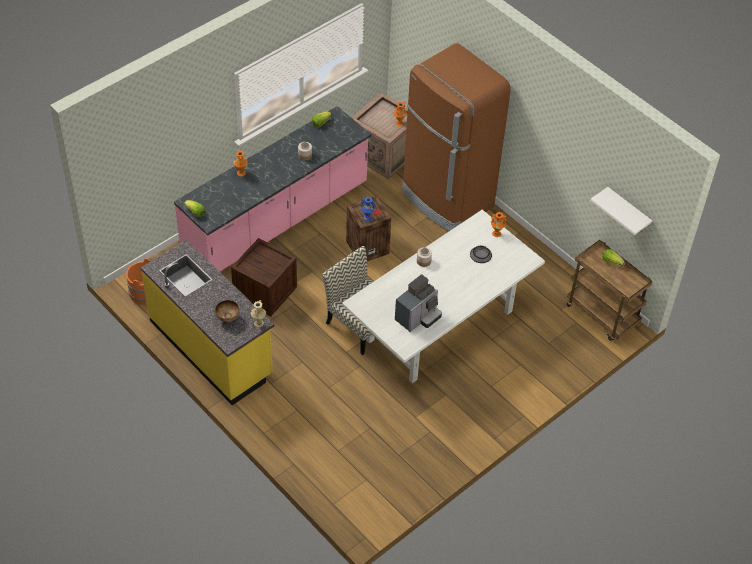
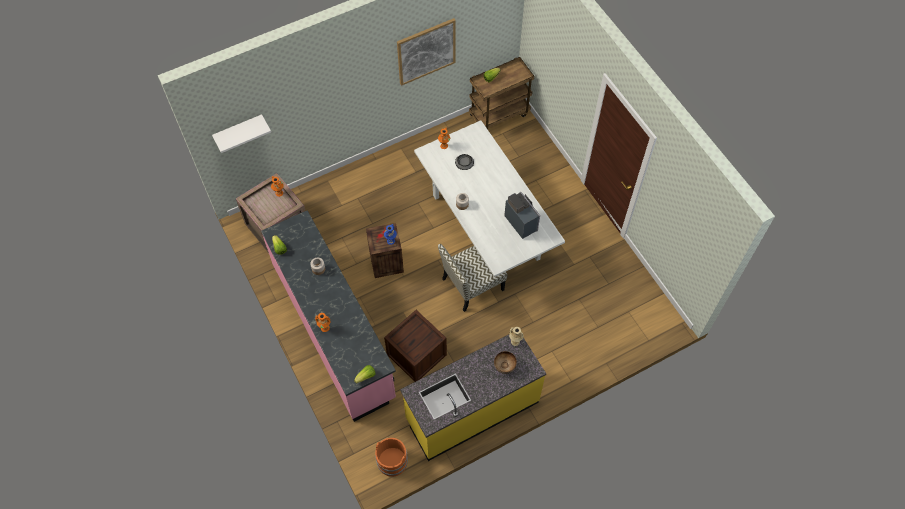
camera: 75 degrees left, 10 degrees up
brown fridge [402,43,511,231] -> none
white shelf [590,187,652,235] -> white shelf moved to [212,114,271,153]
none -> picture [397,18,456,86]

